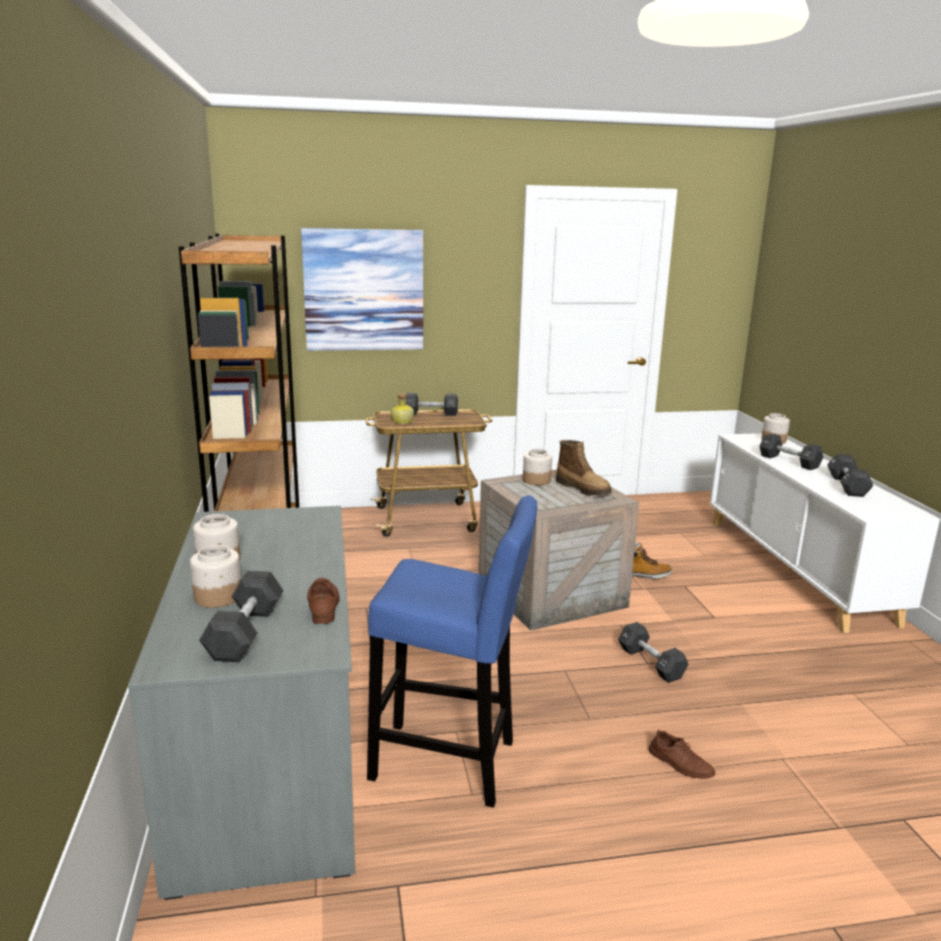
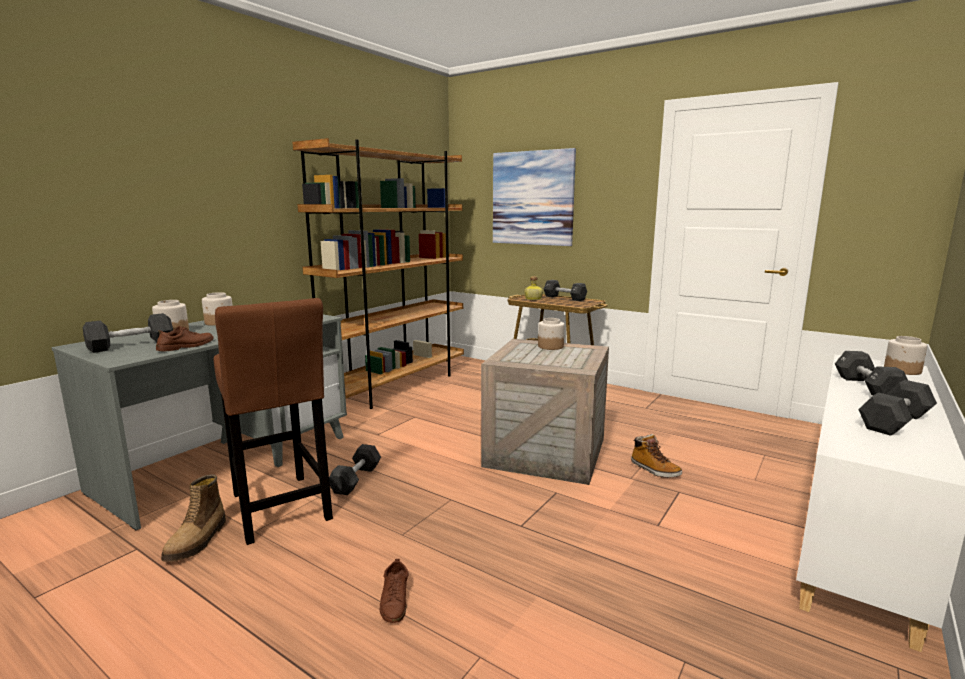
camera: 45 degrees right, 5 degrees down
blue stool [367,495,537,808] -> brown stool [213,298,333,545]
boot [556,440,612,496] -> boot moved to [161,474,226,562]
black dumbbell [618,622,688,683] -> black dumbbell moved to [329,444,381,495]

